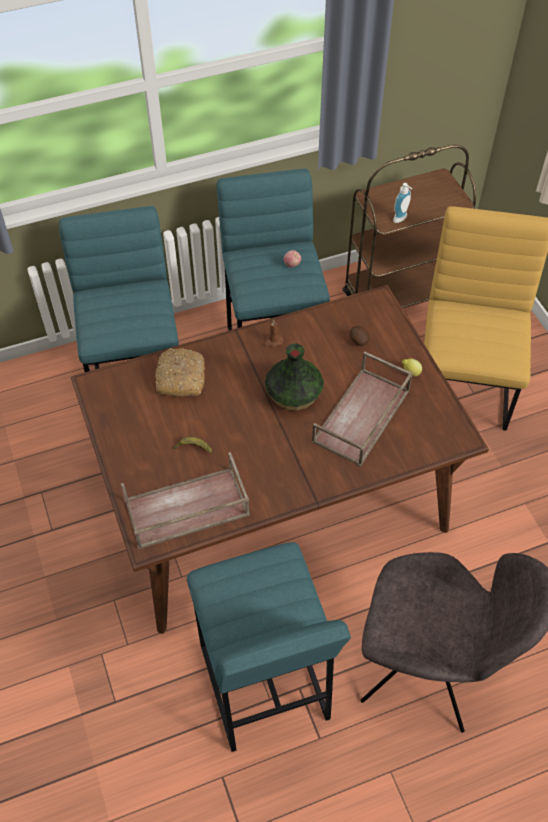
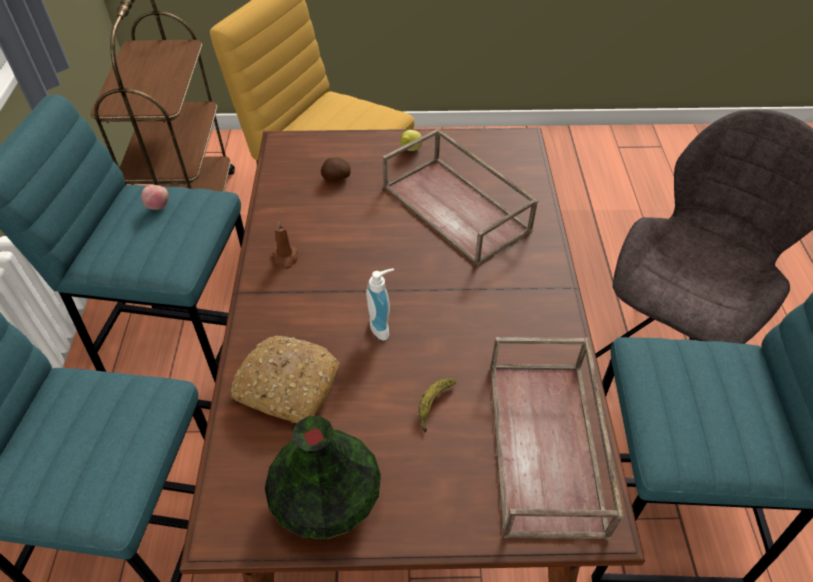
camera: 70 degrees left, 5 degrees down
vase [265,344,324,411] -> vase moved to [264,416,381,539]
soap dispenser [393,183,412,223] -> soap dispenser moved to [366,268,394,340]

